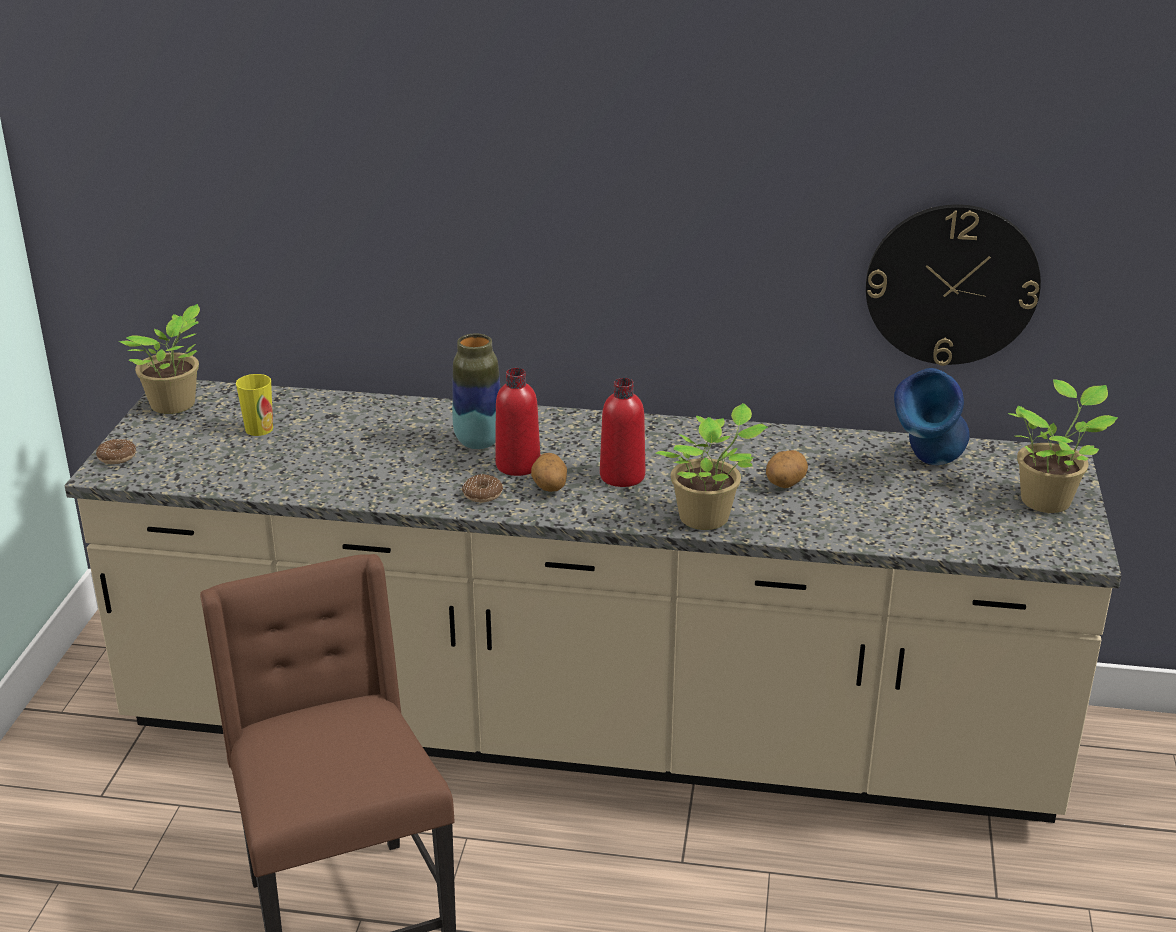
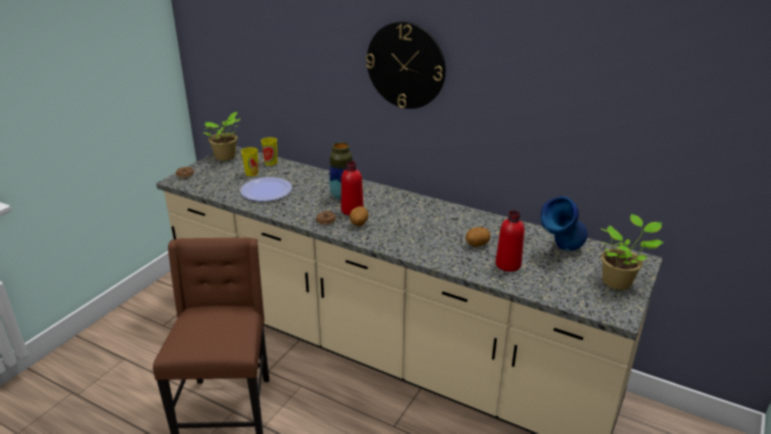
camera: 20 degrees right, 0 degrees up
red bottle [600,378,645,487] -> red bottle moved to [495,210,525,272]
potted plant [656,403,768,530] -> none
wall clock [866,204,1041,366] -> wall clock moved to [366,21,446,109]
none -> plate [240,177,292,201]
none -> cup [261,137,277,165]

